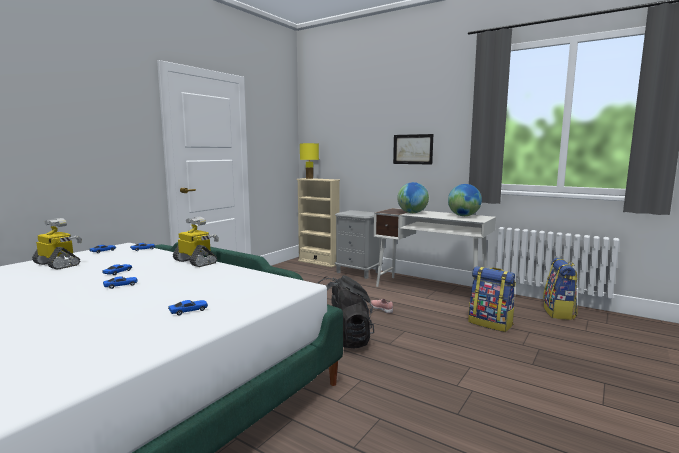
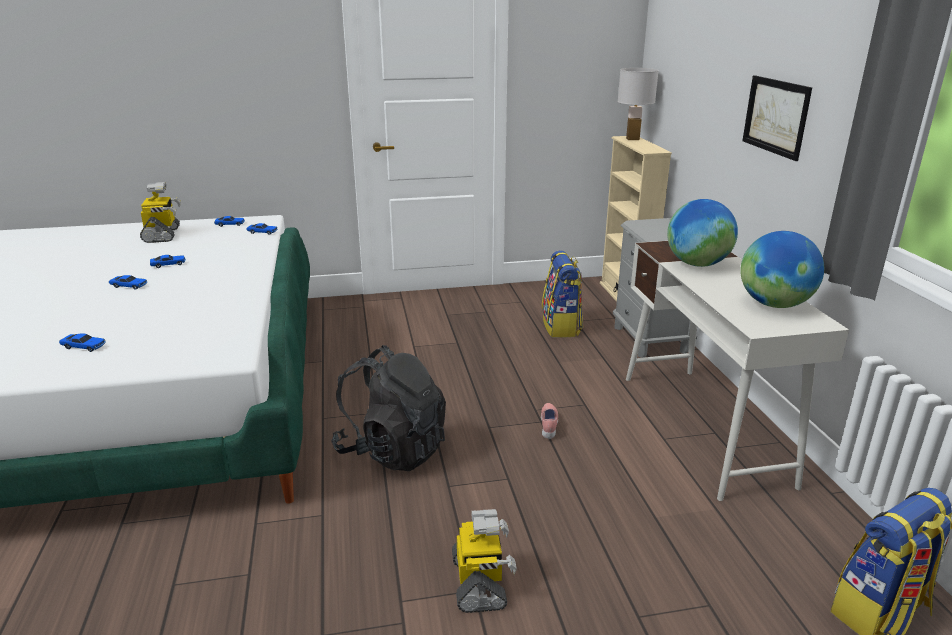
camera: 45 degrees right, 15 degrees up
toy robot [173,217,219,267] -> toy robot moved to [452,509,517,613]
yellow table lamp [300,143,319,179] -> white table lamp [618,68,659,140]
backpack [469,266,516,332] -> backpack moved to [542,251,583,338]

